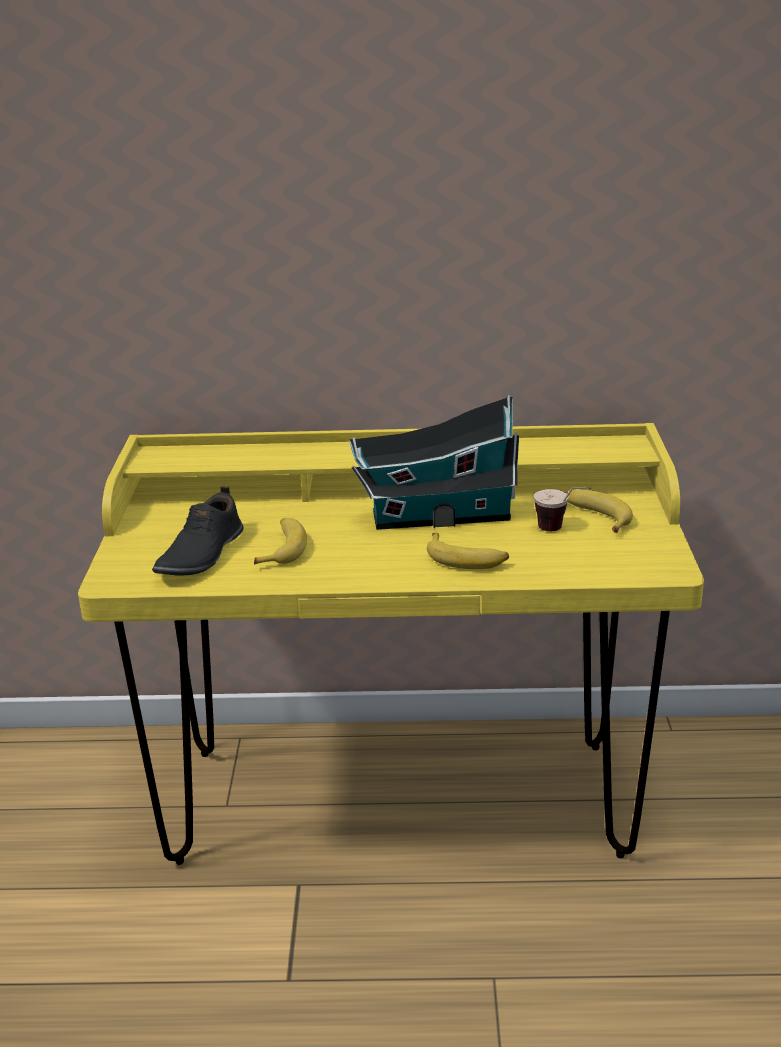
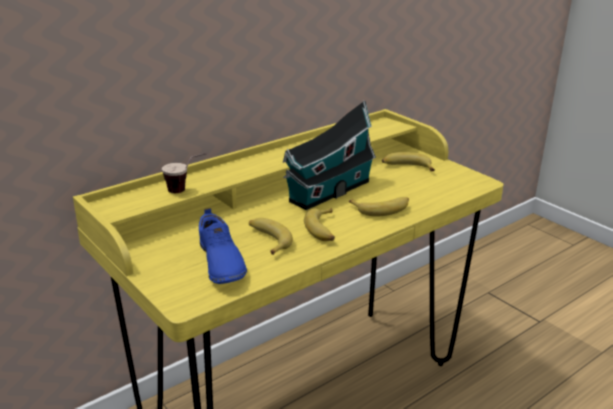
camera: 40 degrees left, 0 degrees up
black shoe [152,486,244,575] -> blue shoe [199,208,247,284]
cup [534,487,591,531] -> cup moved to [162,153,207,193]
none -> banana [304,208,335,241]

